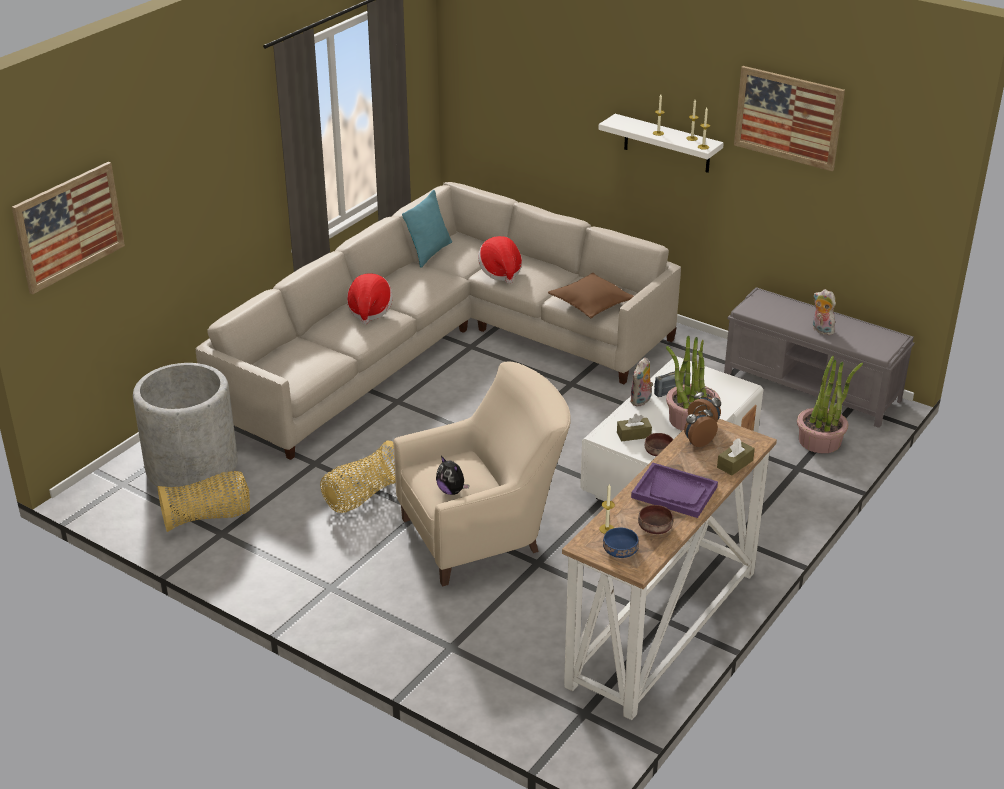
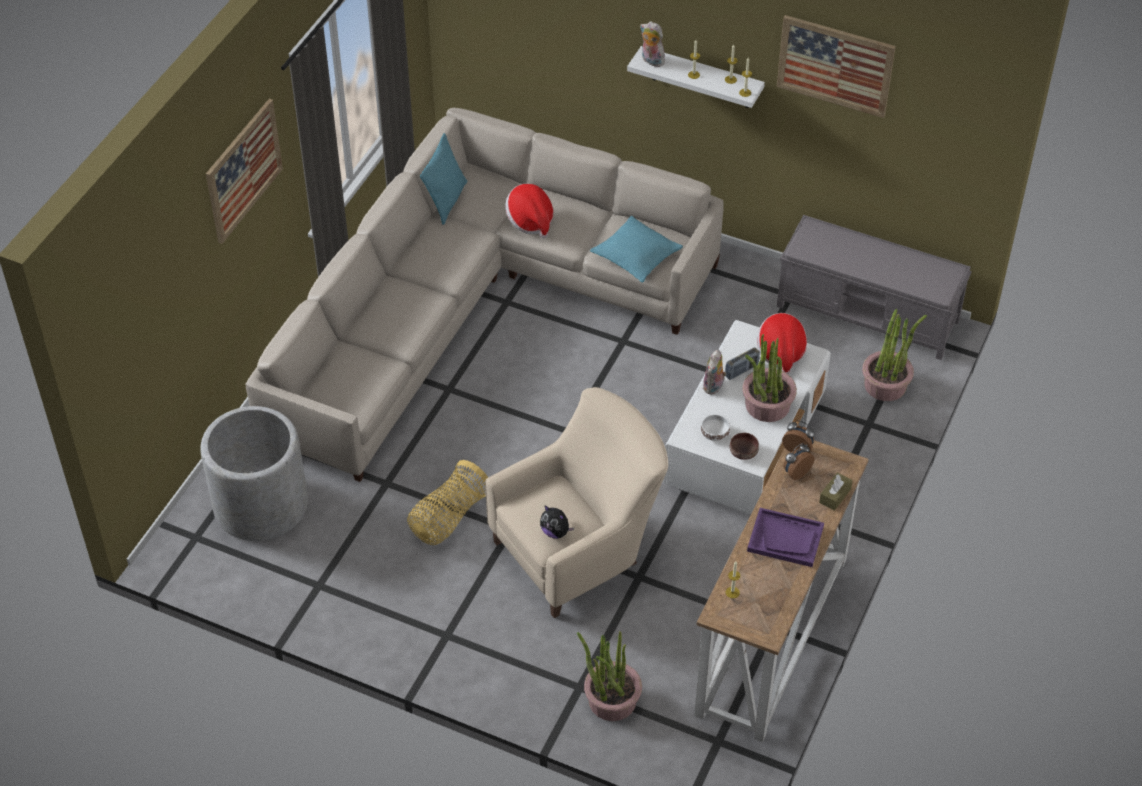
camera: 10 degrees left, 15 degrees up
picture [12,162,125,295] -> picture moved to [206,99,283,244]
basket [158,471,250,532] -> none
hat [347,273,393,324] -> hat moved to [757,313,807,374]
brown pillow [548,273,634,318] -> turquoise pillow [590,216,683,282]
blue bowl [603,527,639,558] -> none
brown tissue box [617,414,652,441] -> white bowl [701,414,730,441]
brown bowl [638,505,673,534] -> none
plush toy [813,289,837,335] -> plush toy moved to [640,21,666,67]
none -> potted plant [577,631,642,721]

